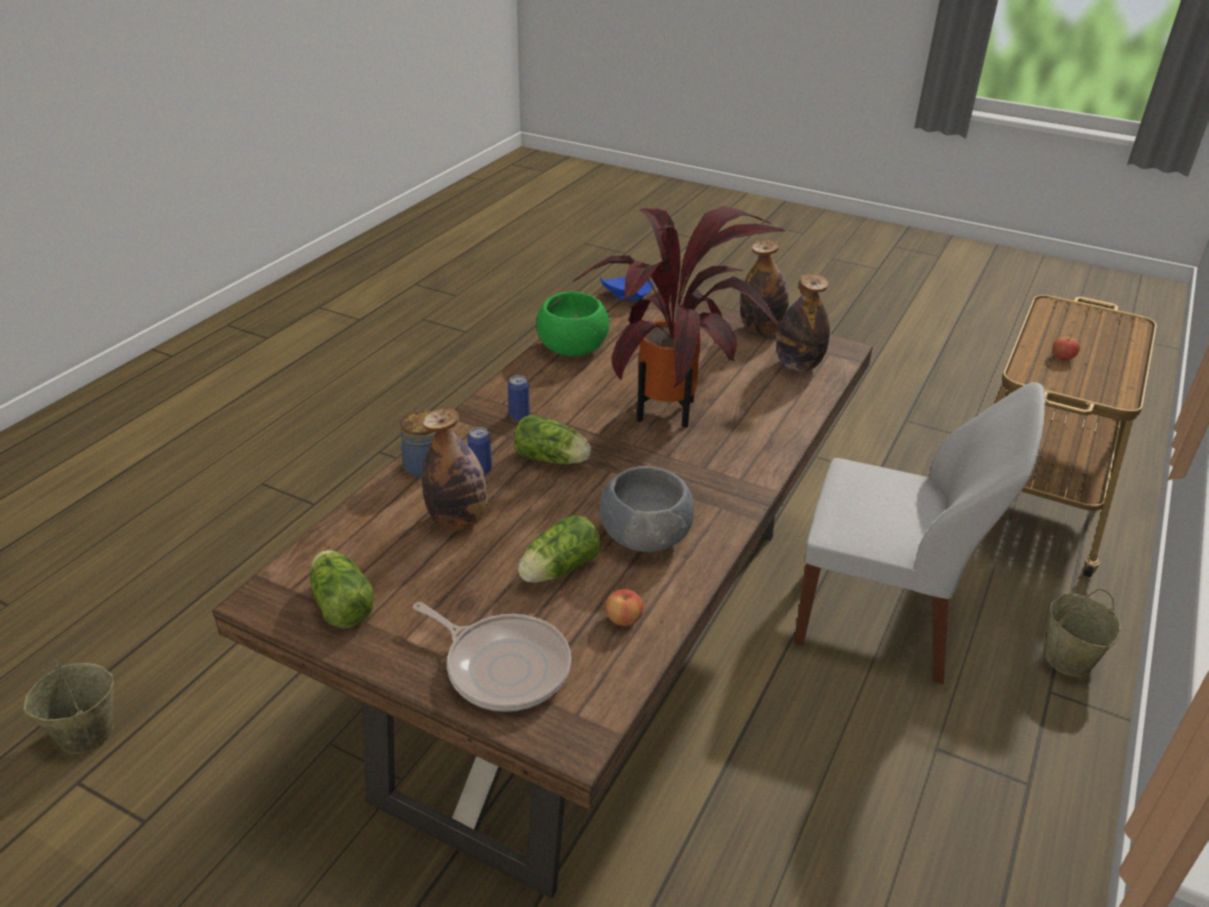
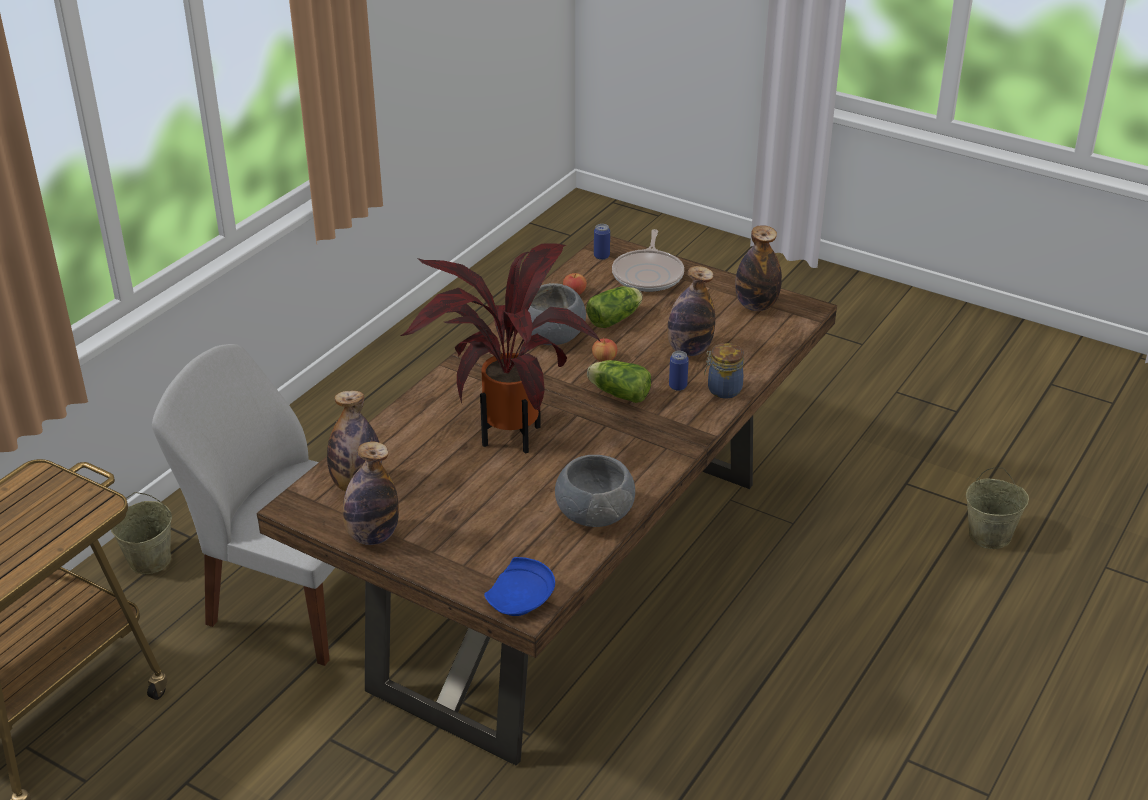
camera: 175 degrees left, 0 degrees up
lettuce [310,550,375,628] -> bottle [735,225,782,311]
frying pan [413,602,571,712] -> frying pan turned 120 degrees counterclockwise [612,229,684,292]
can [508,375,530,421] -> can moved to [594,224,610,260]
green bowl [536,291,609,356] -> grey bowl [555,455,635,527]
apple [1052,337,1080,360] -> apple moved to [592,338,617,362]

